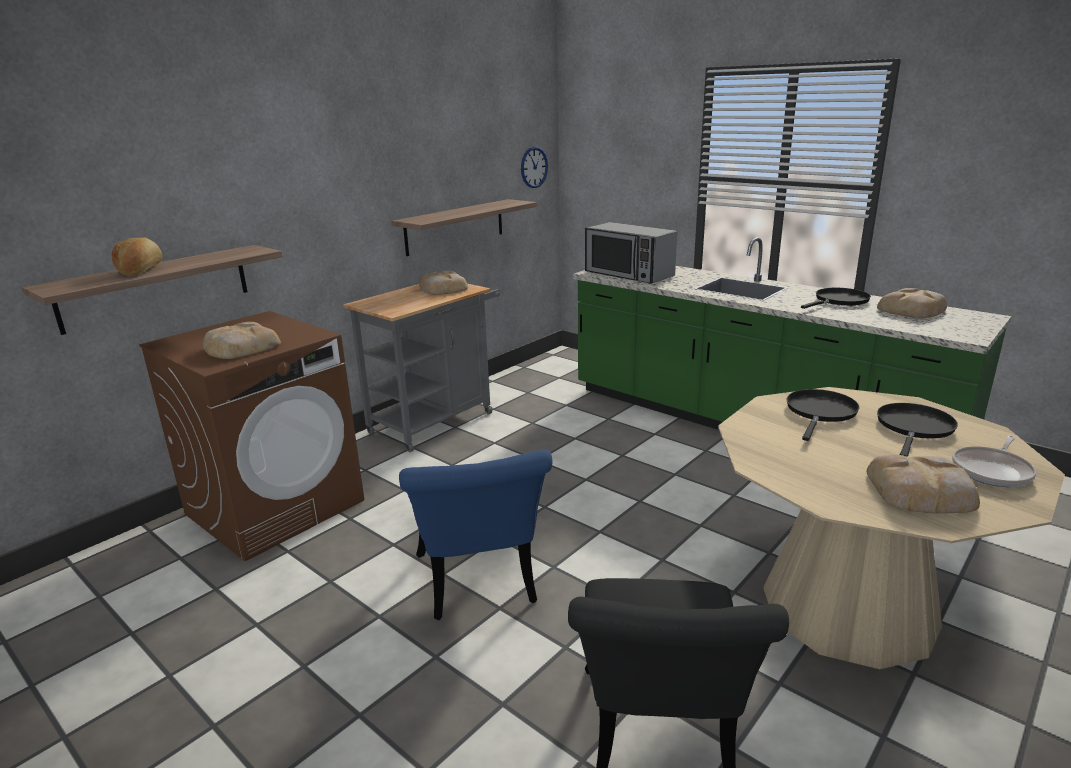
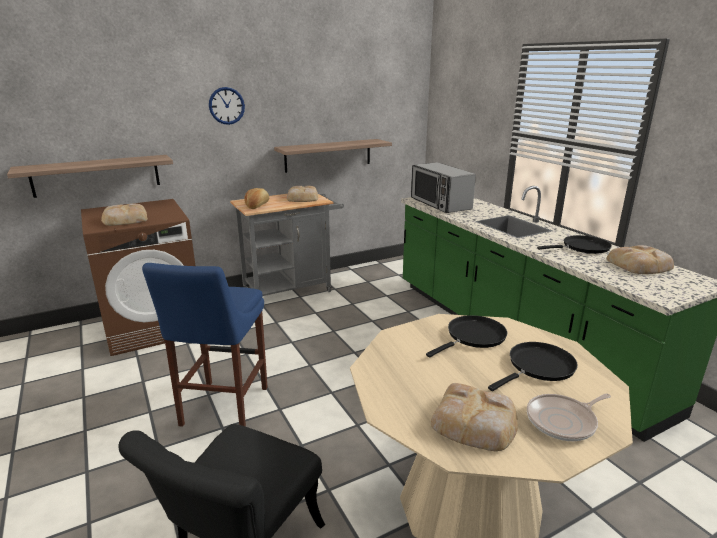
camera: 20 degrees right, 0 degrees up
bread [112,238,162,276] -> bread moved to [244,188,269,209]
blue chair [399,450,552,620] -> blue stool [142,263,268,427]
wall clock [521,146,548,188] -> wall clock moved to [209,87,245,125]

